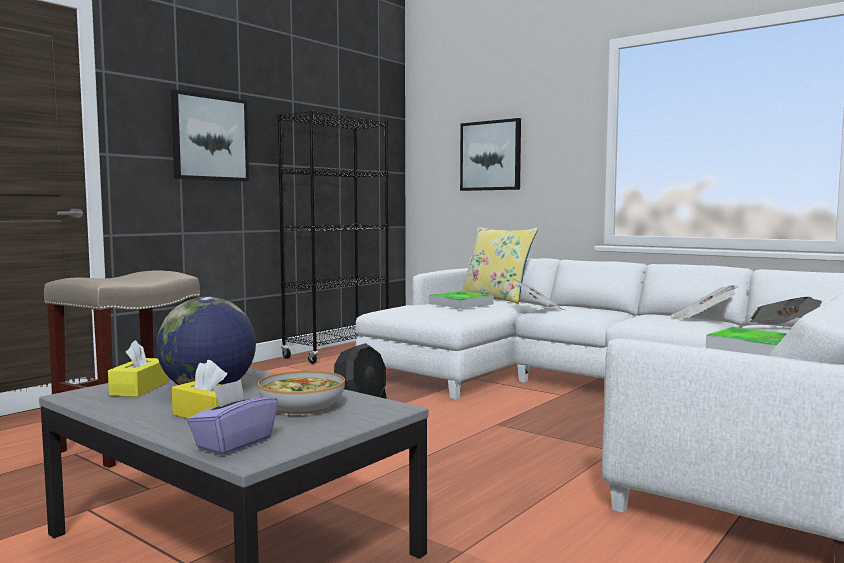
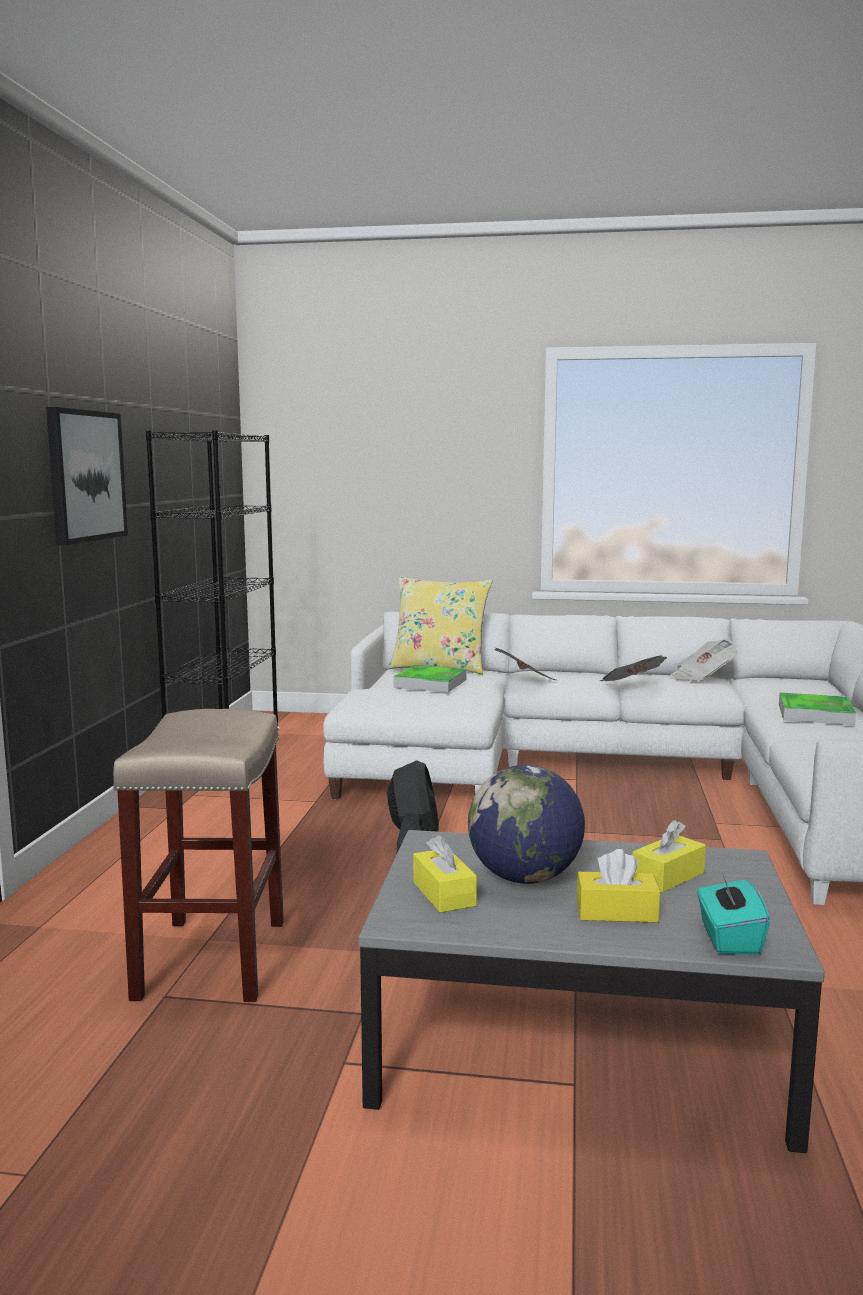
camera: 30 degrees left, 5 degrees up
purple tissue box [187,379,278,455] -> turquoise tissue box [697,873,770,955]
bowl [258,370,345,416] -> yellow tissue box [632,820,706,893]
picture [460,118,521,191] -> none
newspaper [749,297,822,325] -> newspaper moved to [600,655,667,681]

